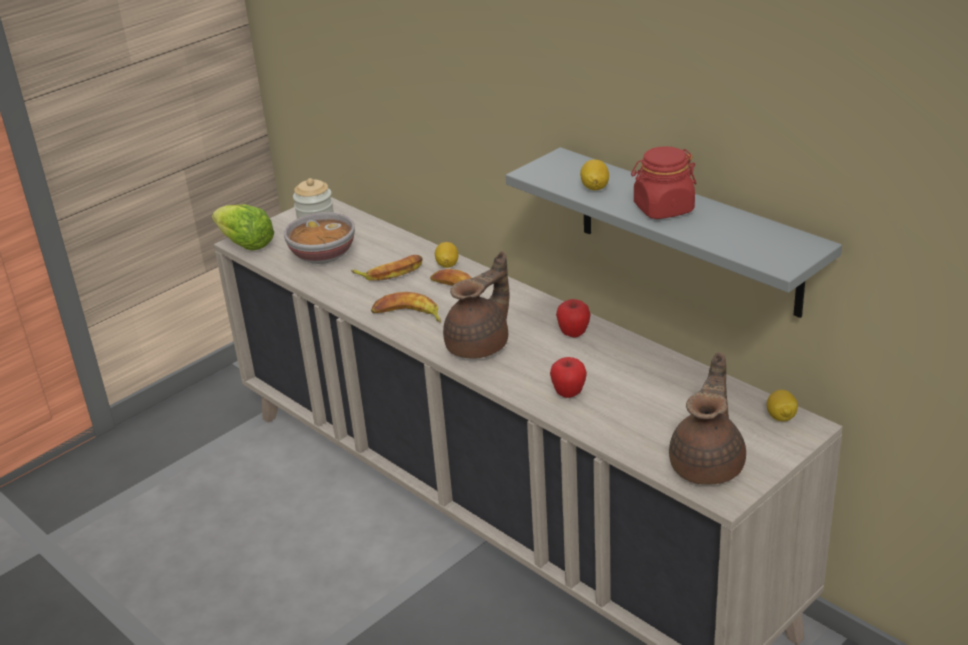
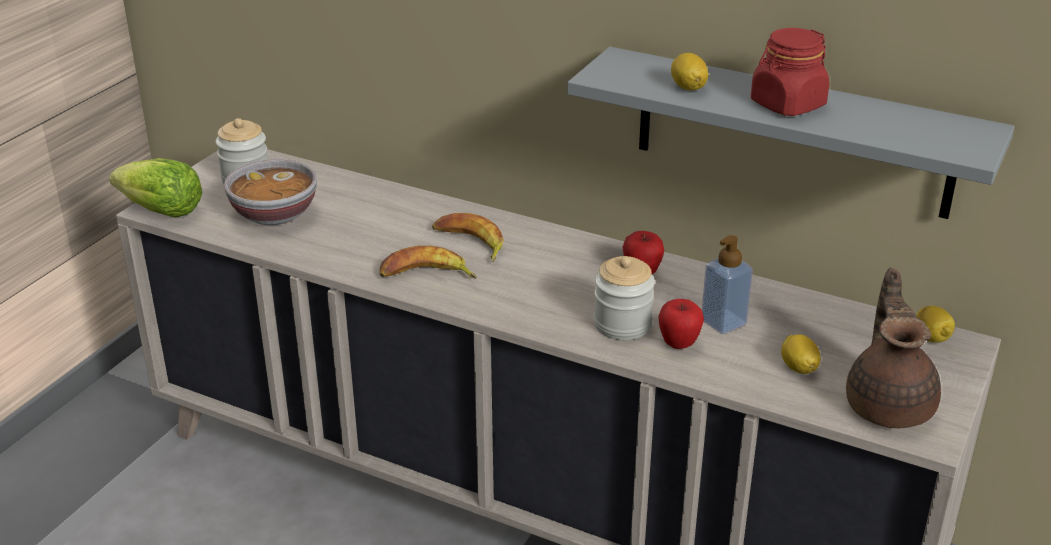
camera: 20 degrees left, 0 degrees up
banana [351,255,423,281] -> none
lemon [435,242,459,268] -> lemon moved to [781,334,821,374]
brown teapot [443,251,510,359] -> none
none -> jar [594,256,655,340]
none -> soap dispenser [702,235,753,334]

